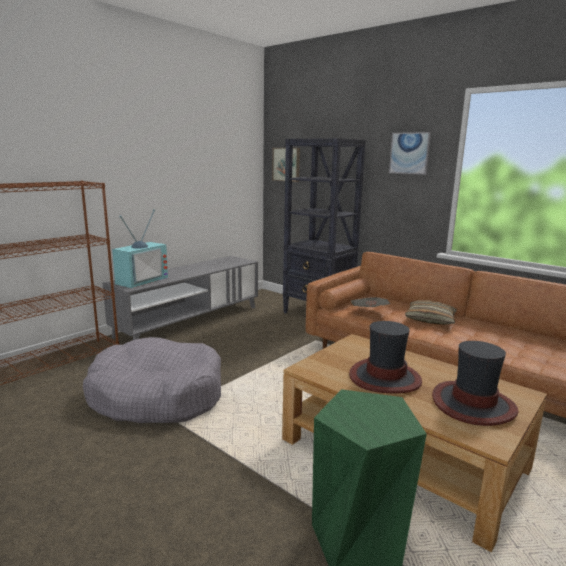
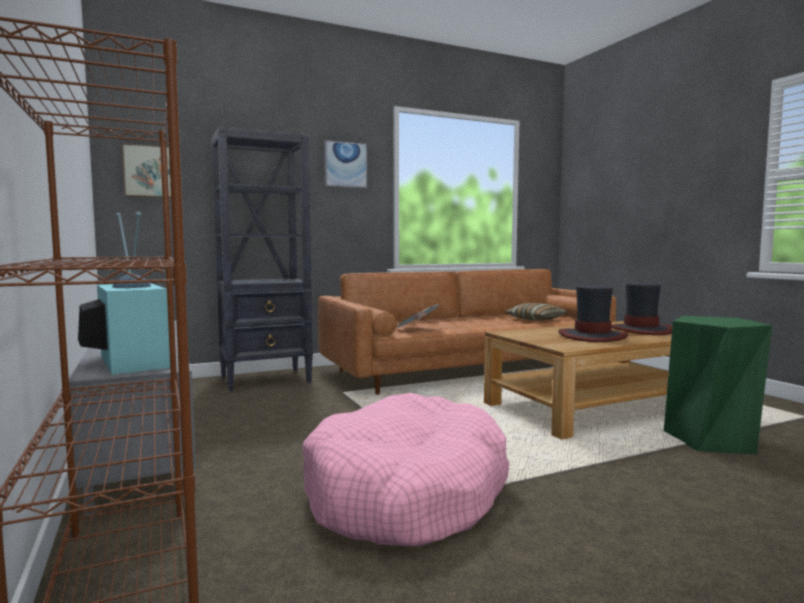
camera: 65 degrees left, 10 degrees down
grey dog bed [83,337,221,423] -> pink dog bed [302,393,509,546]
pillow [405,301,457,325] -> pillow moved to [506,303,568,321]

